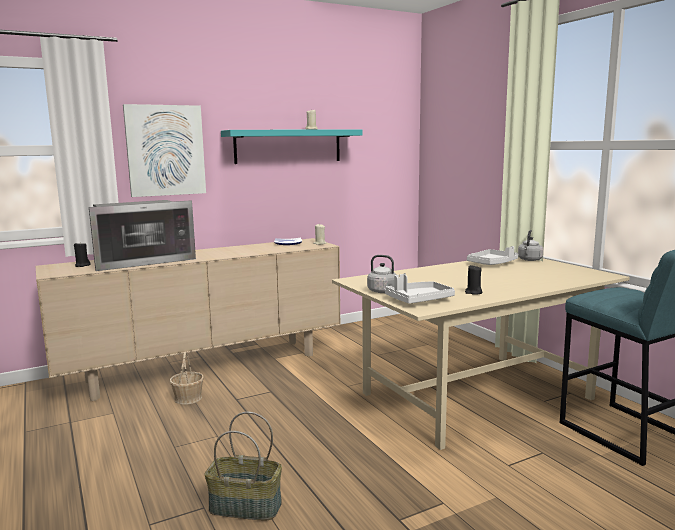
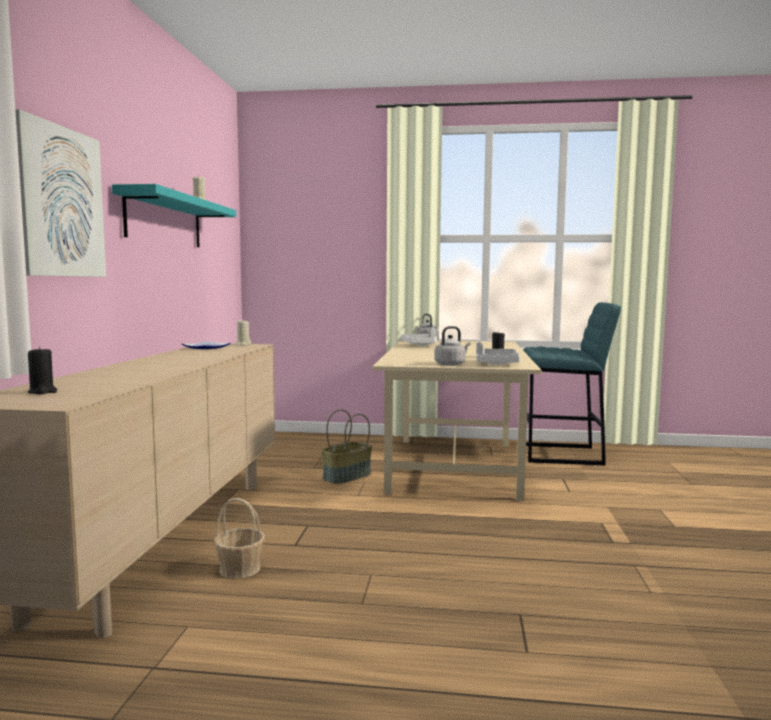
camera: 55 degrees left, 5 degrees down
microwave [89,200,196,271] -> none
basket [204,412,282,520] -> basket moved to [321,409,372,484]

